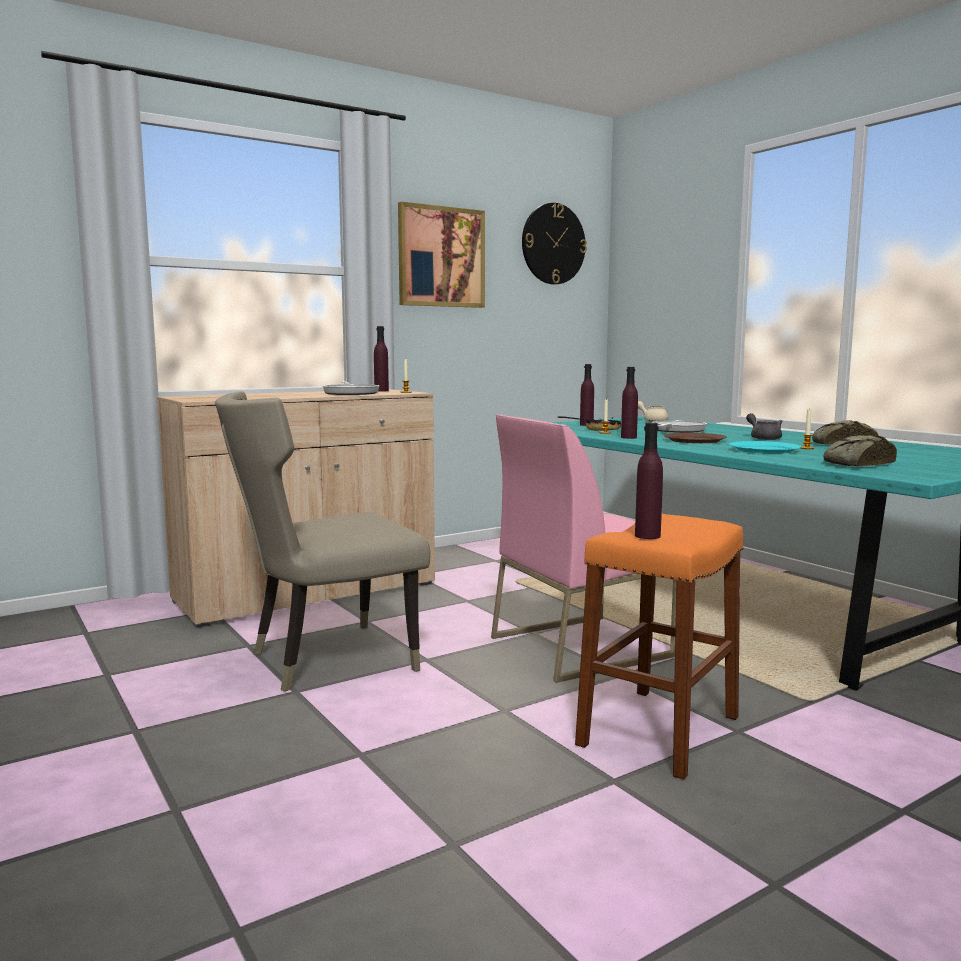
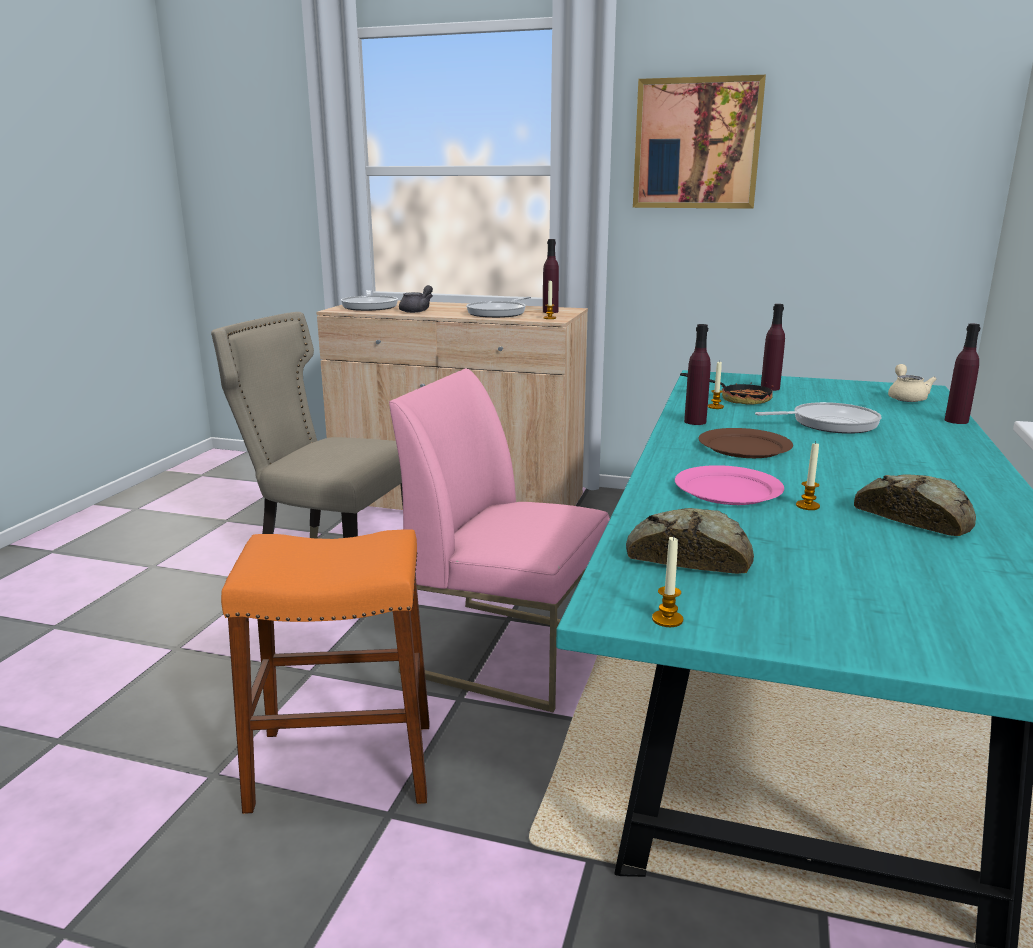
camera: 50 degrees right, 10 degrees up
wall clock [522,203,587,285] -> none
purple bottle [635,423,663,539] -> purple bottle moved to [945,323,980,424]
turquoise plate [729,441,801,454] -> pink plate [675,465,784,505]
grey teapot [746,413,783,440] -> grey teapot moved to [399,285,433,313]
none -> frying pan [341,290,398,311]
none -> candle [652,535,683,627]

